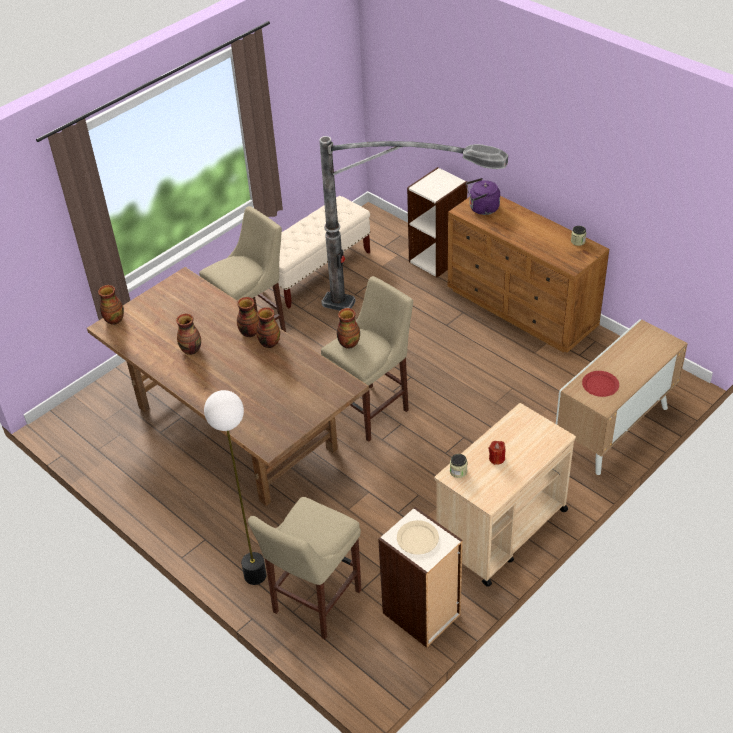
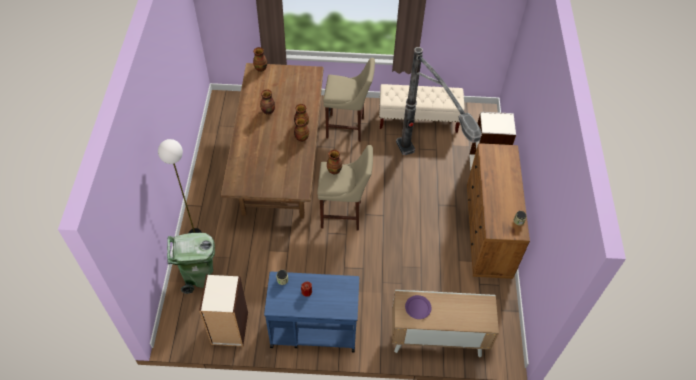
camera: 45 degrees right, 10 degrees up
beige stool [248,497,361,639] -> green trash can [167,233,215,294]
beige plate [397,520,439,555] -> none
beige cart [435,403,576,587] -> blue cart [264,272,359,353]
purple kettle [466,178,500,215] -> none
red plate [582,371,619,397] -> purple plate [405,295,431,319]

